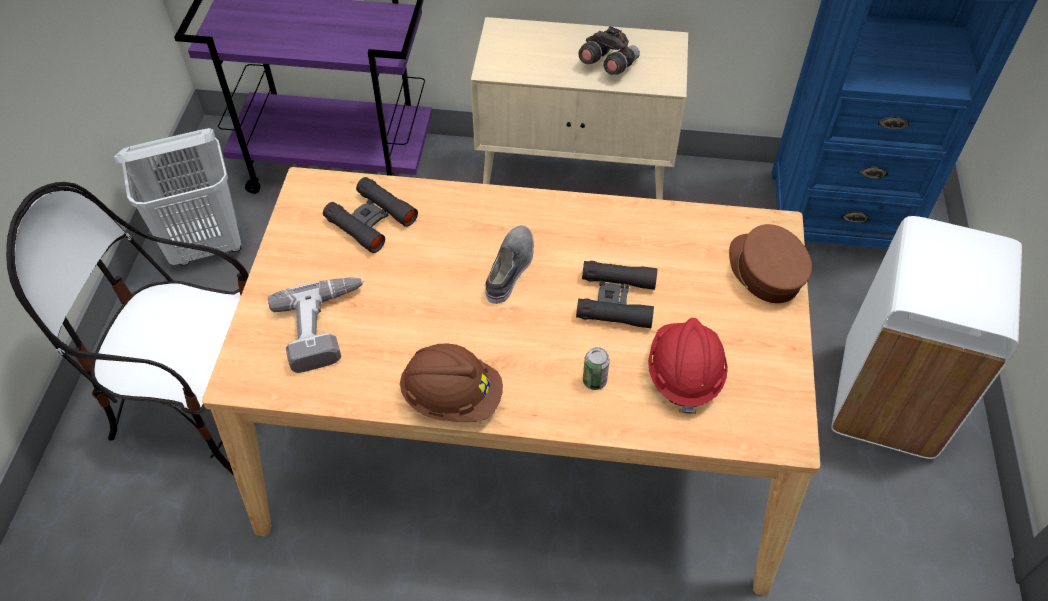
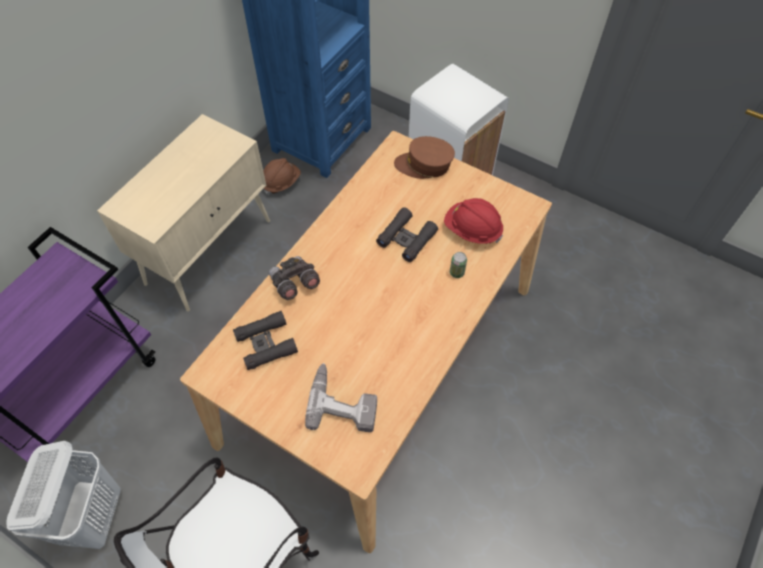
camera: 65 degrees left, 5 degrees up
brown hard hat [399,343,503,422] -> brown hard hat moved to [263,158,301,195]
grey shoe [485,225,534,304] -> none
grey binoculars [578,26,640,75] -> grey binoculars moved to [269,256,320,300]

